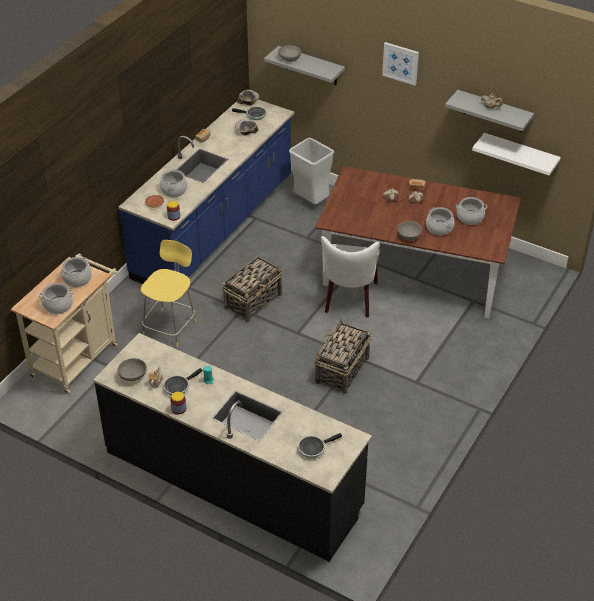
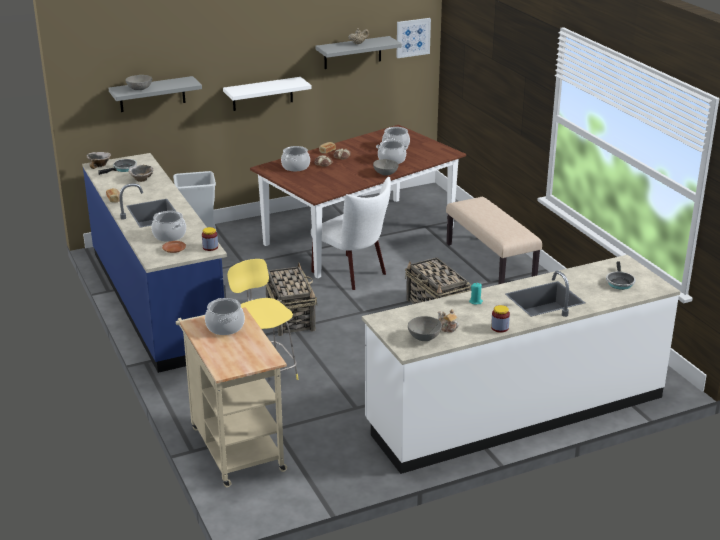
camera: 55 degrees left, 15 degrees down
cooking pot [39,283,74,314] -> cooking pot moved to [281,146,310,171]
black counter [93,333,372,562] -> white counter [362,255,681,474]
frying pan [163,368,202,395] -> none
picture [382,42,419,86] -> picture moved to [397,18,431,58]
white shelf [472,133,561,175] -> white shelf moved to [223,77,312,111]
none -> beige bench [446,197,542,284]

